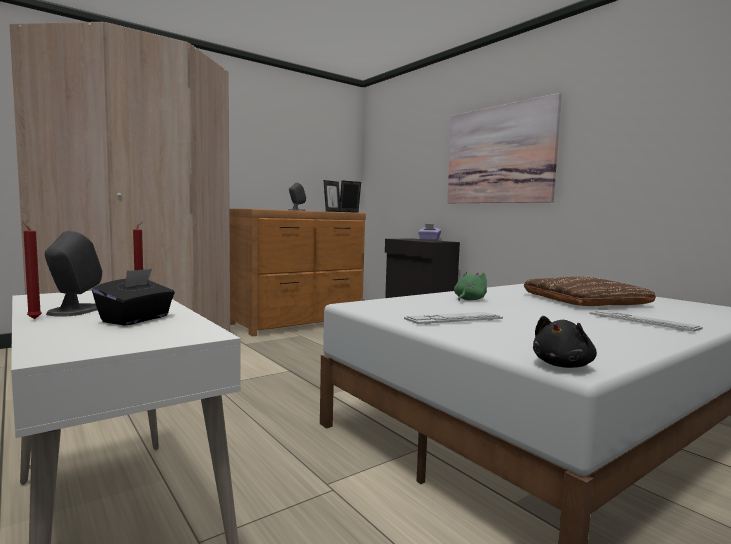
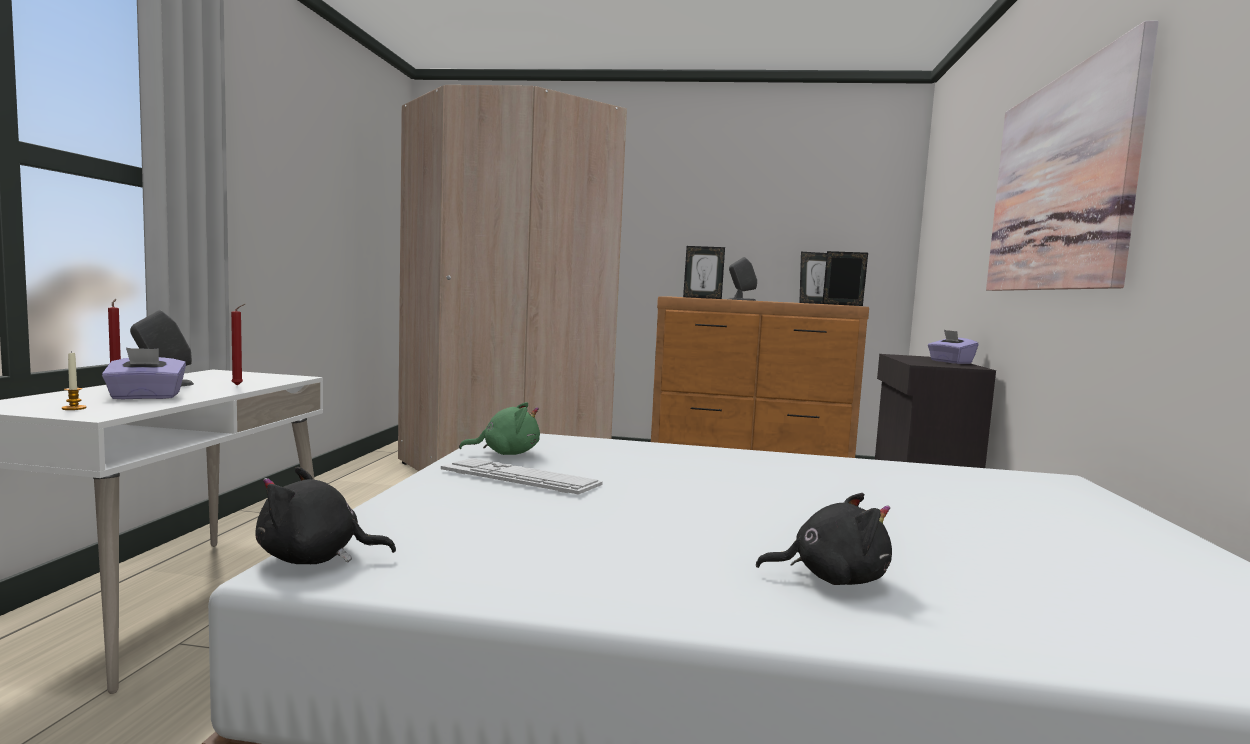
camera: 45 degrees right, 0 degrees up
black tissue box [92,269,175,326] -> purple tissue box [102,348,186,399]
green plush toy [454,271,487,301] -> green plush toy moved to [459,402,540,455]
brown pillow [524,277,656,306] -> none
keyboard [590,310,703,332] -> black plush toy [756,493,892,585]
none -> candle [62,351,86,410]
none -> picture frame [683,246,725,299]

